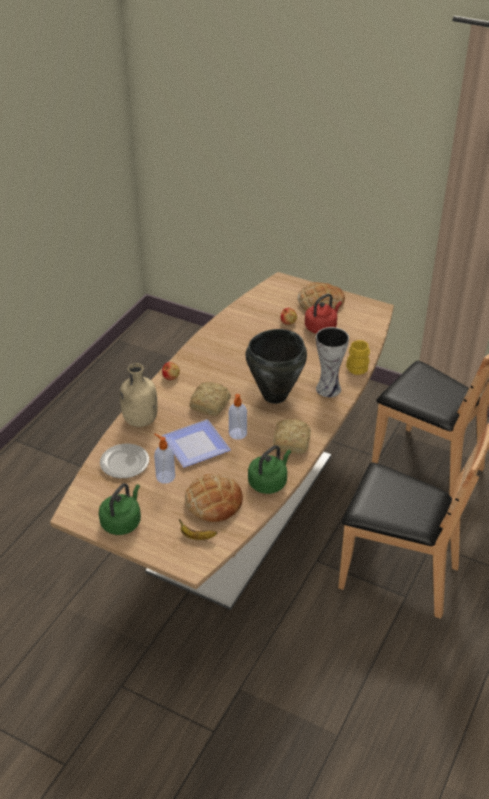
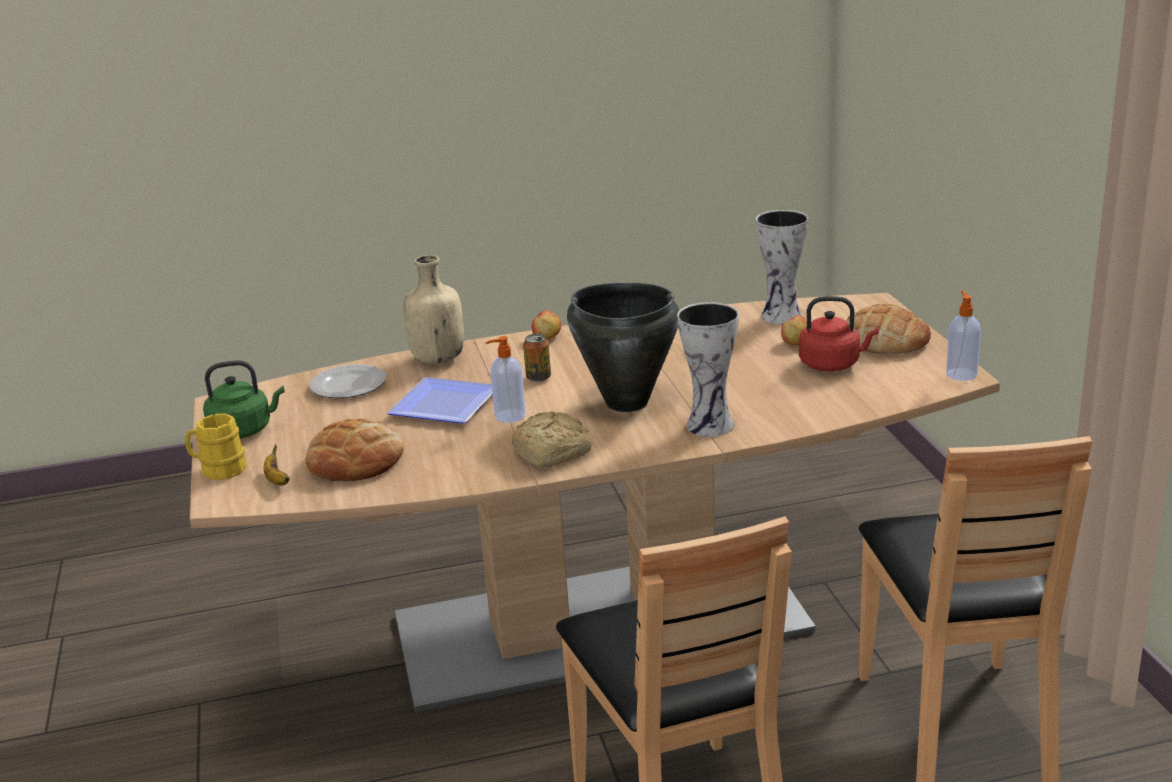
camera: 50 degrees right, 15 degrees down
soap dispenser [154,433,175,484] -> soap dispenser moved to [946,290,981,381]
bread [189,382,231,416] -> can [523,334,551,382]
green kettle [248,445,291,494] -> none
yellow mug [346,340,370,375] -> yellow mug moved to [185,414,247,480]
none -> vase [756,210,808,324]

